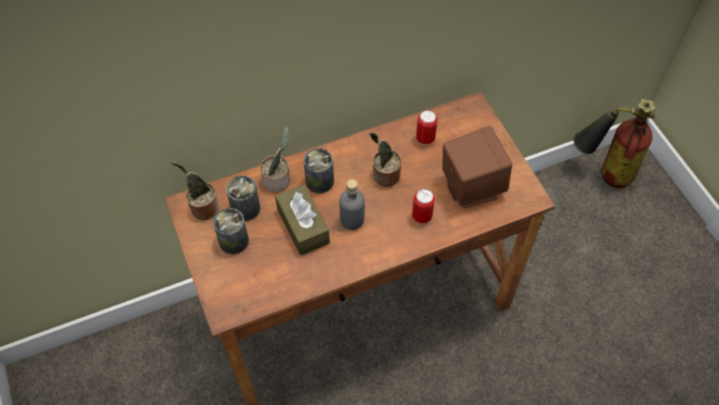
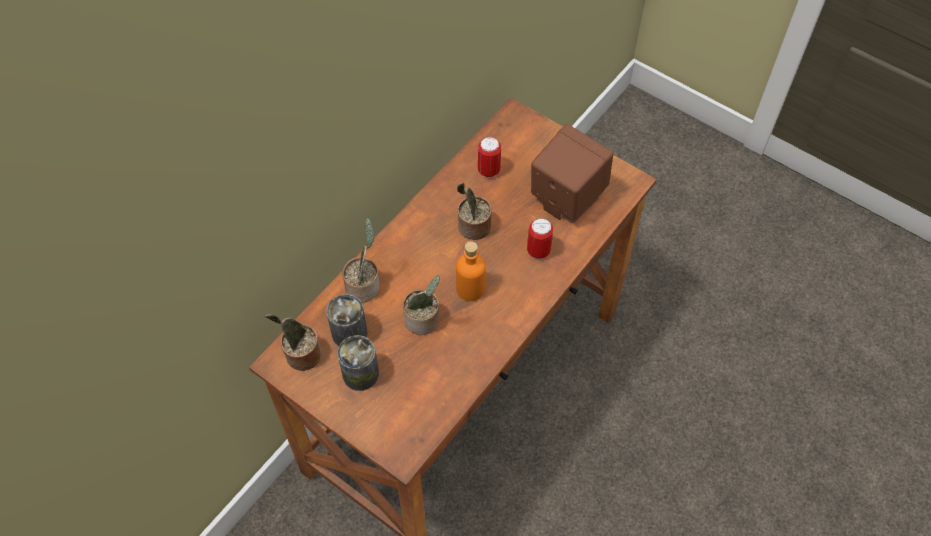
camera: 30 degrees left, 0 degrees up
brown tissue box [275,184,330,255] -> potted plant [403,275,440,335]
can [304,148,334,194] -> none
grey bottle [339,179,365,230] -> orange bottle [456,241,486,301]
fire extinguisher [574,99,656,188] -> none

